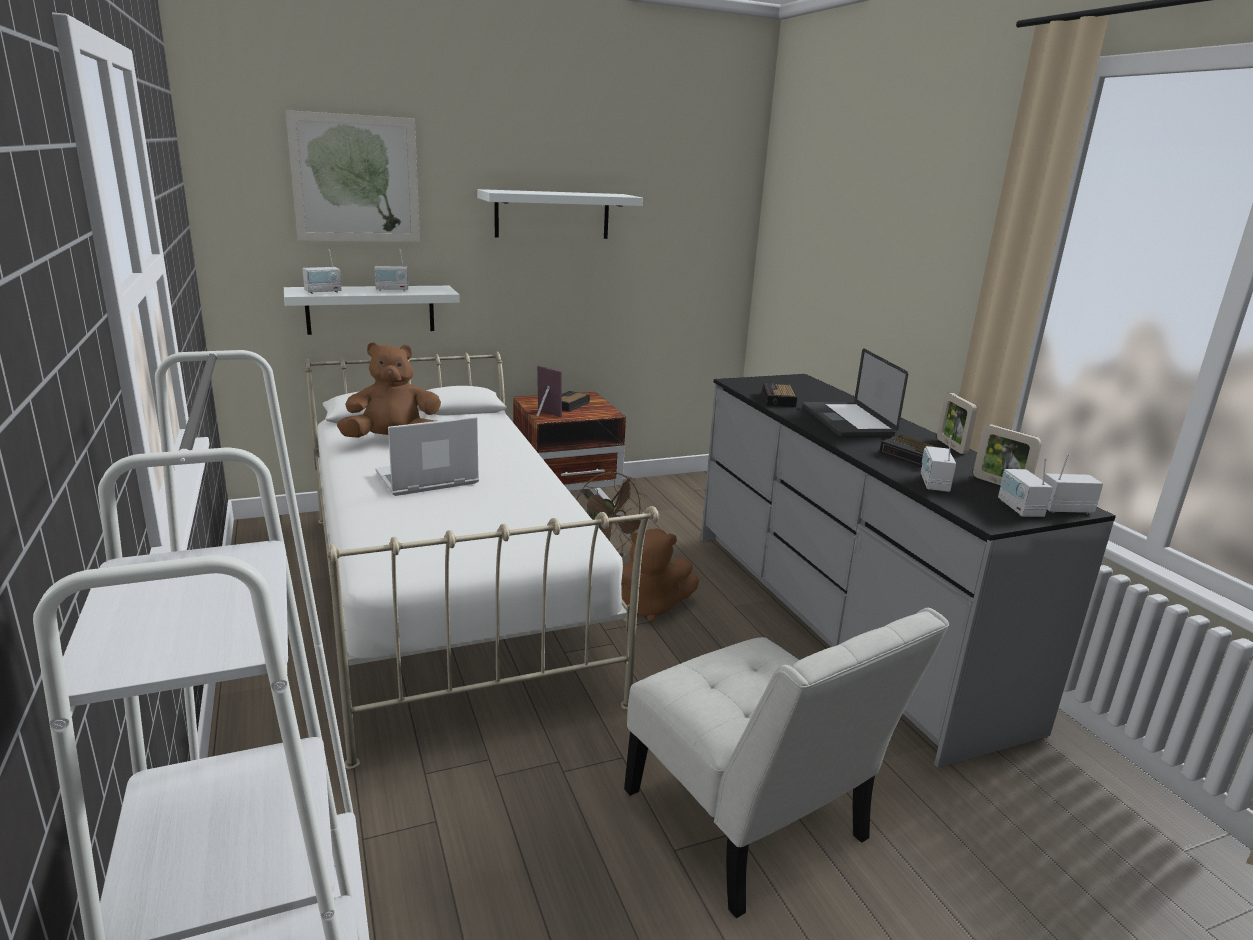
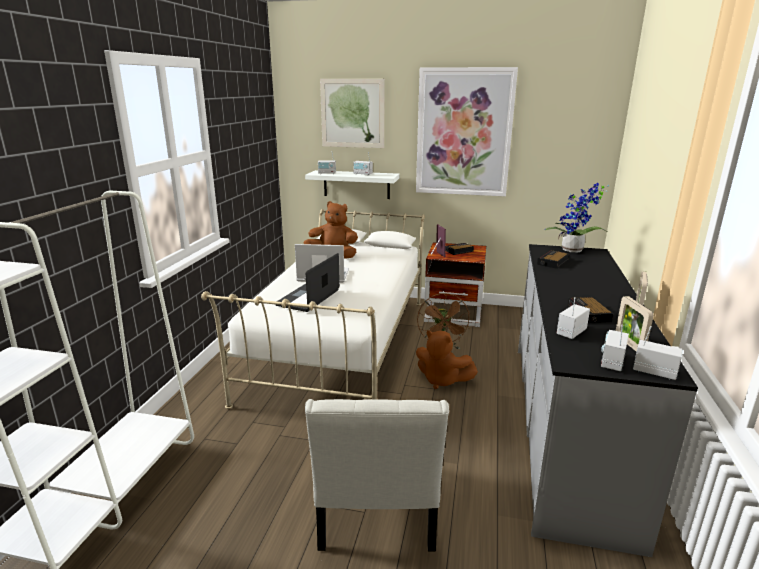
camera: 35 degrees right, 0 degrees up
white shelf [477,189,643,239] -> picture [416,67,518,196]
laptop [803,348,908,437] -> laptop moved to [275,253,340,312]
none -> potted plant [545,183,609,252]

